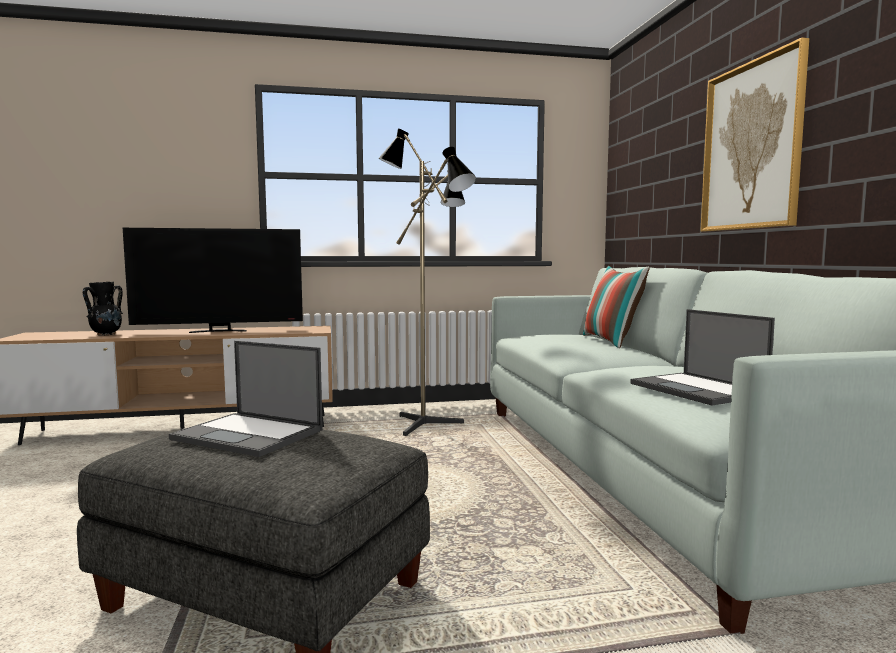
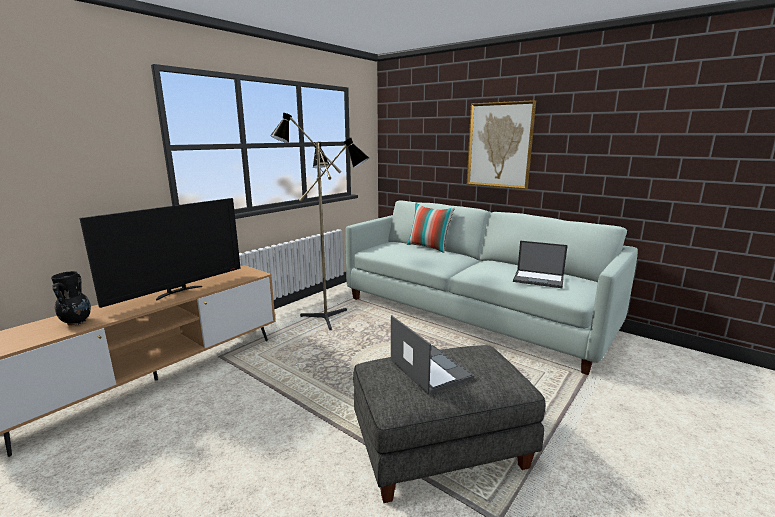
camera: 40 degrees left, 10 degrees up
laptop [169,341,323,457] -> laptop turned 105 degrees counterclockwise [391,315,474,395]

